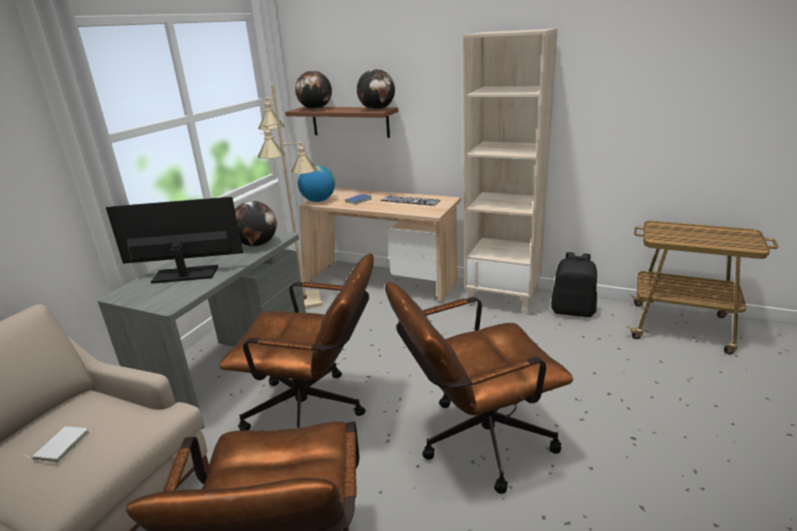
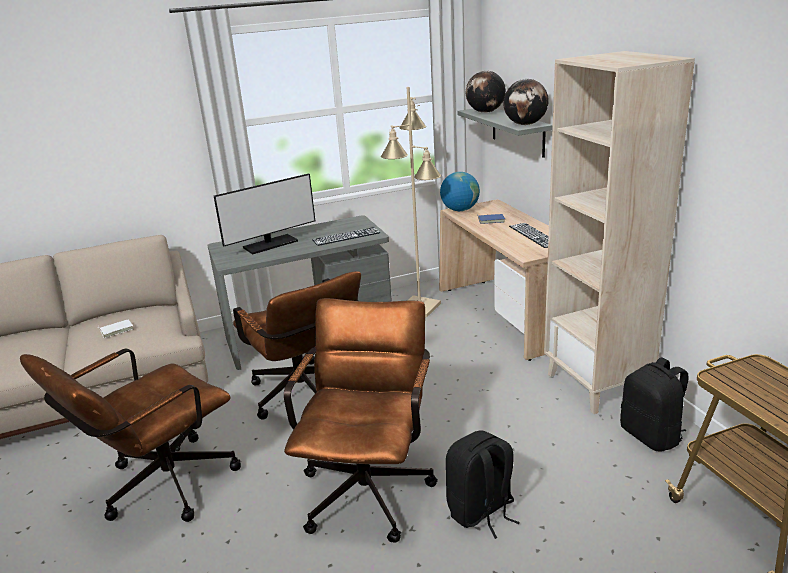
camera: 45 degrees right, 0 degrees up
monitor [106,197,243,284] -> monitor turned 105 degrees clockwise [214,173,315,254]
globe [235,201,277,247] -> keyboard [312,227,380,246]
brown shelf [285,107,398,138] -> grey shelf [458,109,553,158]
brown office chair [385,282,573,494] -> brown office chair turned 75 degrees clockwise [284,298,438,543]
none -> black backpack [446,430,520,539]

